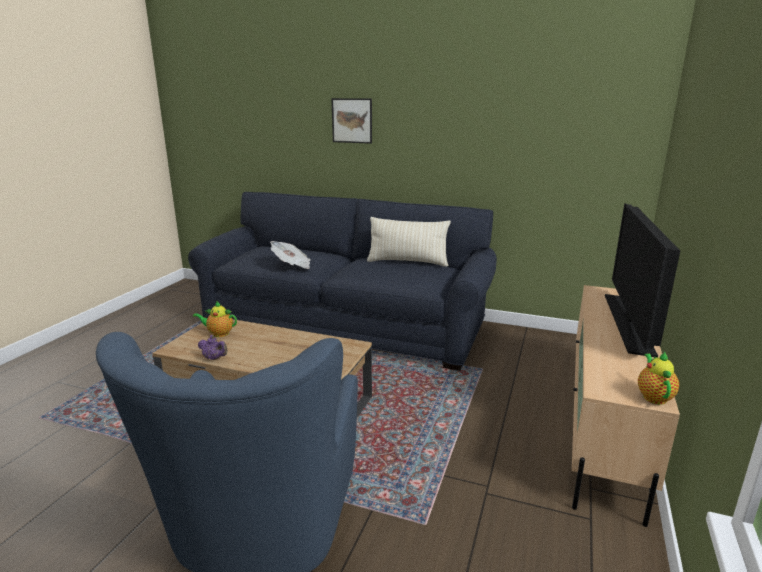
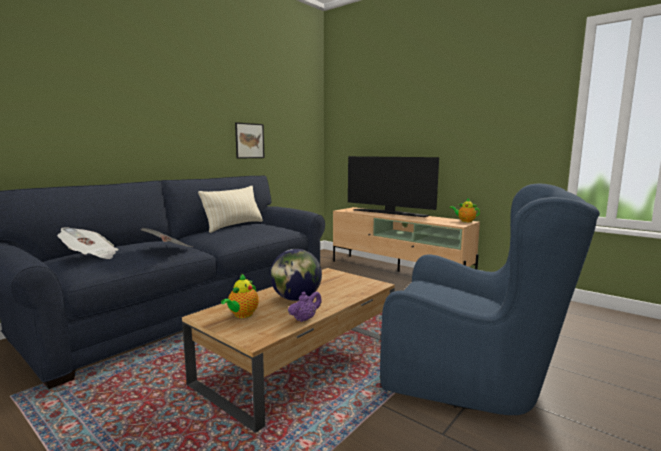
camera: 70 degrees left, 10 degrees down
picture [331,98,372,144] -> picture moved to [235,122,265,159]
none -> newspaper [58,227,118,259]
none -> globe [270,249,322,301]

